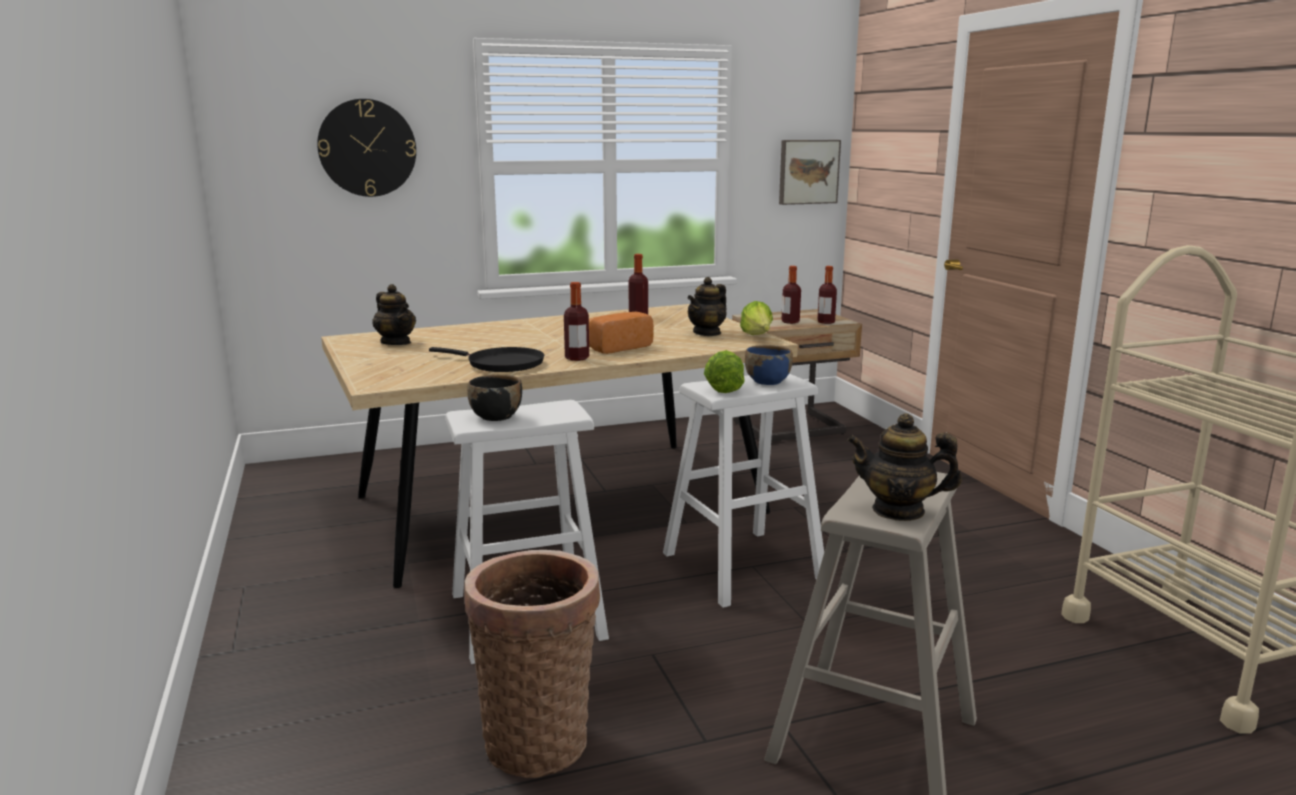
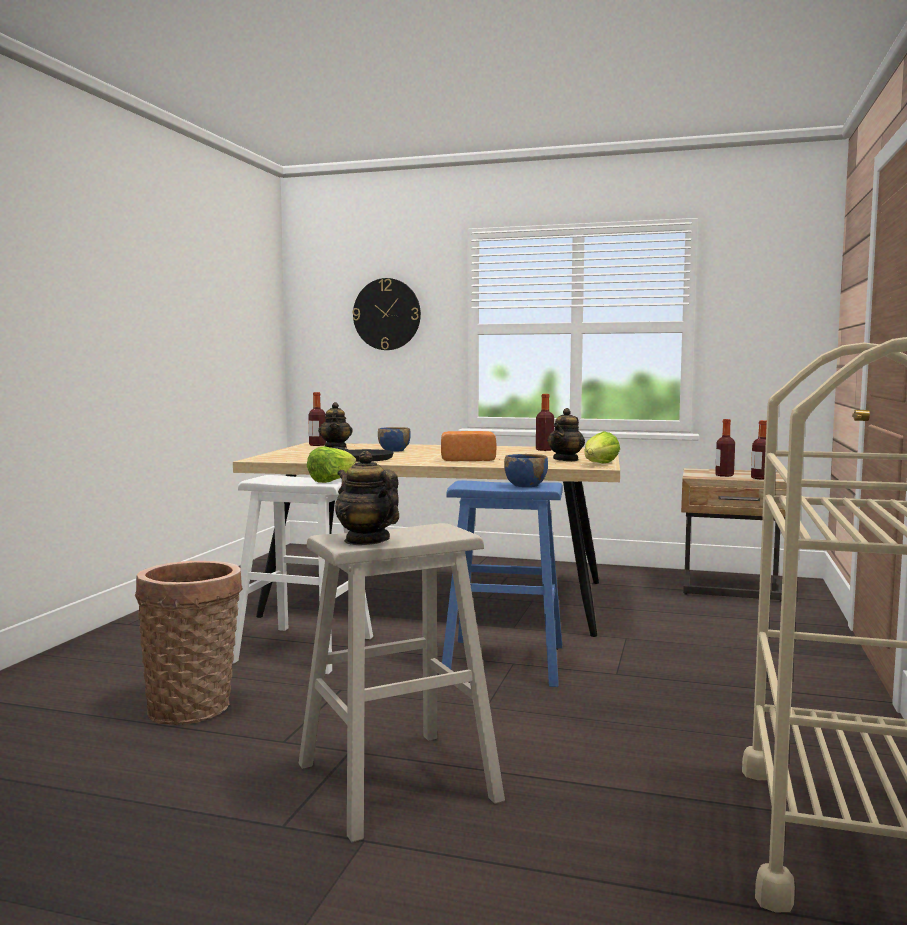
camera: 35 degrees right, 10 degrees down
black bowl [467,375,522,421] -> none
bottle [564,282,589,361] -> bottle moved to [309,392,326,446]
white stool [663,374,824,608] -> blue stool [442,480,563,687]
teapot [688,277,727,336] -> teapot turned 45 degrees counterclockwise [547,408,585,461]
lettuce [704,350,745,393] -> lettuce moved to [307,446,356,483]
picture [779,140,841,205] -> none
none -> blue bowl [378,427,411,452]

